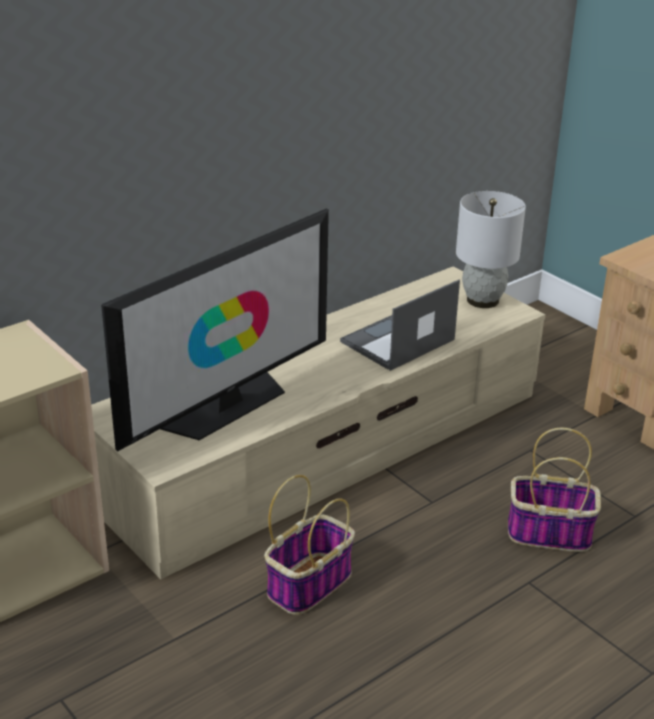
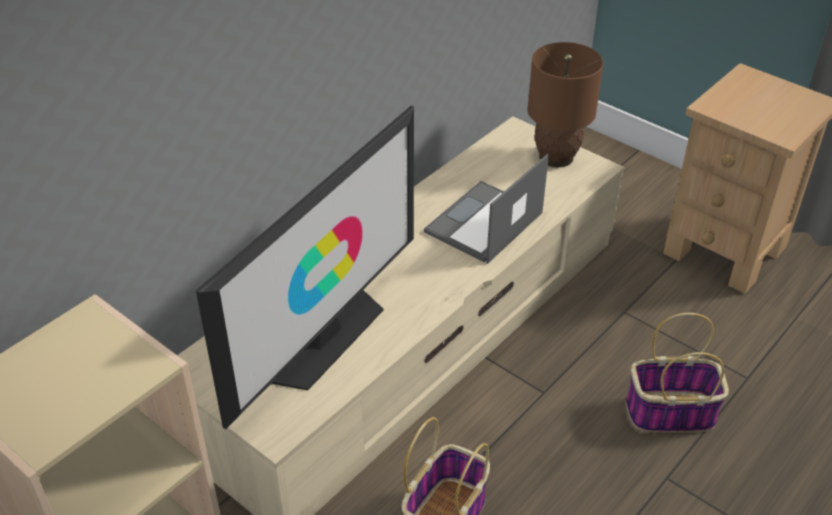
camera: 10 degrees left, 10 degrees up
white table lamp [456,191,526,308] -> brown table lamp [528,42,604,167]

